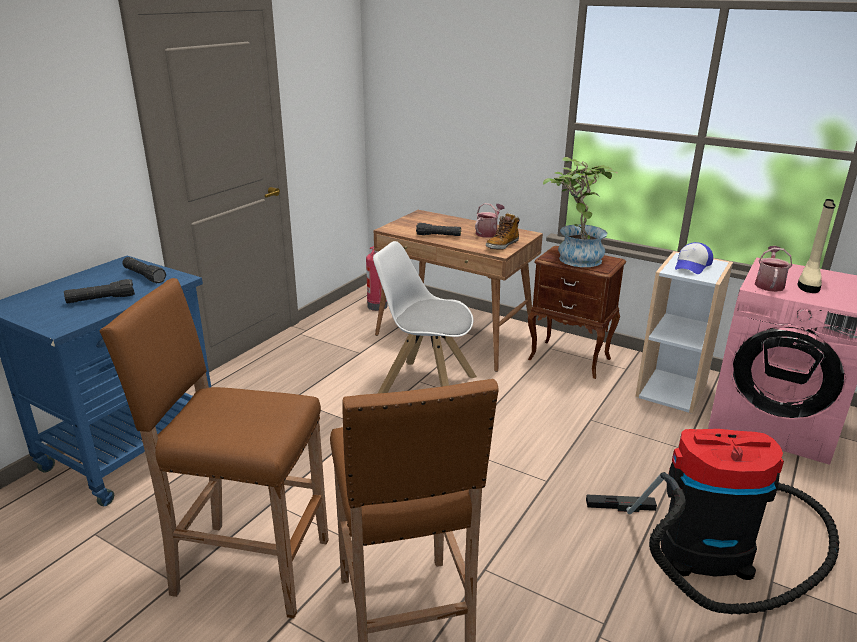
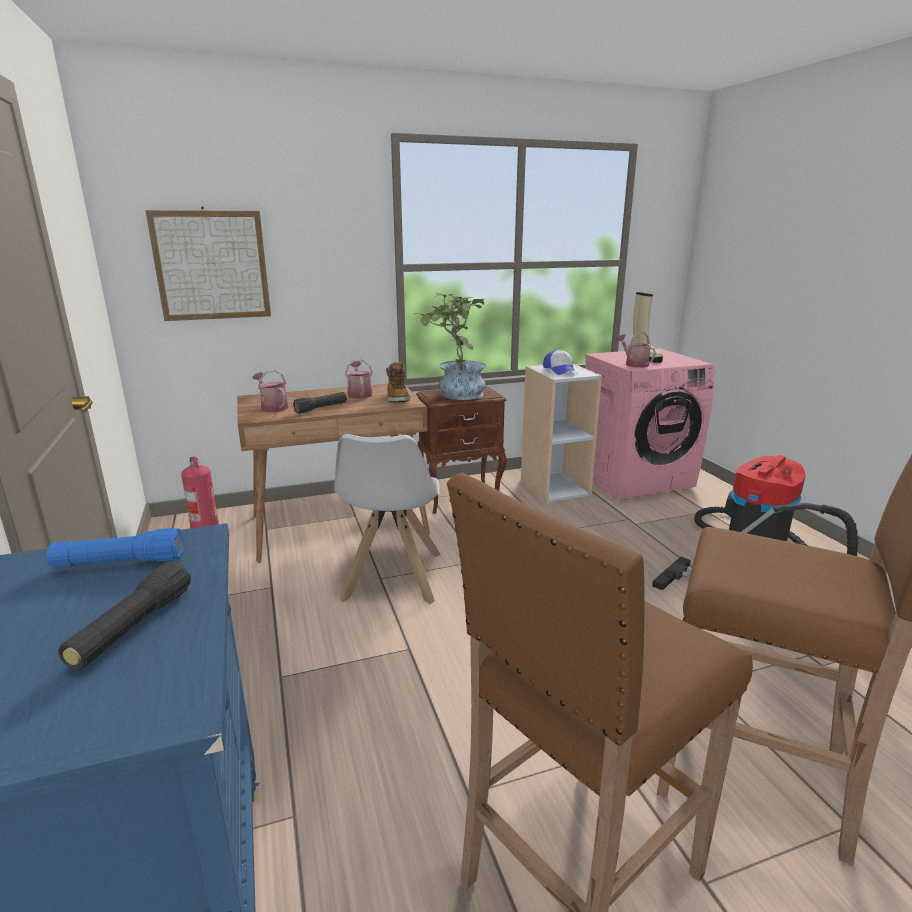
camera: 50 degrees left, 5 degrees down
black flashlight [123,257,166,283] -> blue flashlight [46,528,184,568]
chair [373,241,477,394] -> chair turned 60 degrees counterclockwise [334,434,441,604]
none -> picture [146,206,271,321]
none -> watering can [253,370,288,412]

